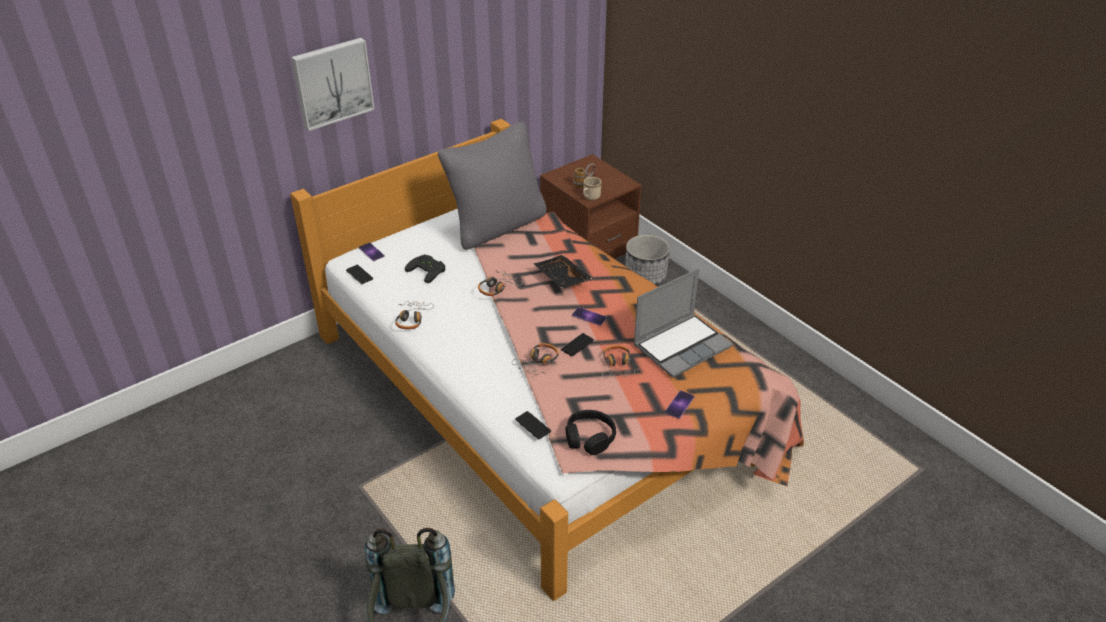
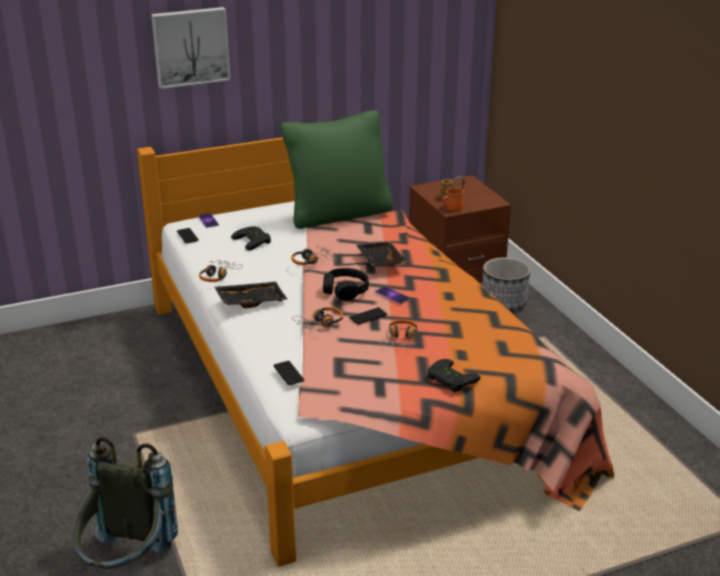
camera: 15 degrees right, 10 degrees down
grey pillow [438,122,546,250] -> green pillow [280,110,393,229]
black headphones [566,410,616,455] -> black headphones moved to [323,268,369,300]
beige mug [583,177,601,200] -> orange mug [443,188,464,211]
laptop [633,268,733,378] -> none
phone [665,390,694,419] -> black game controller [428,359,481,392]
none -> black tray [214,282,288,308]

